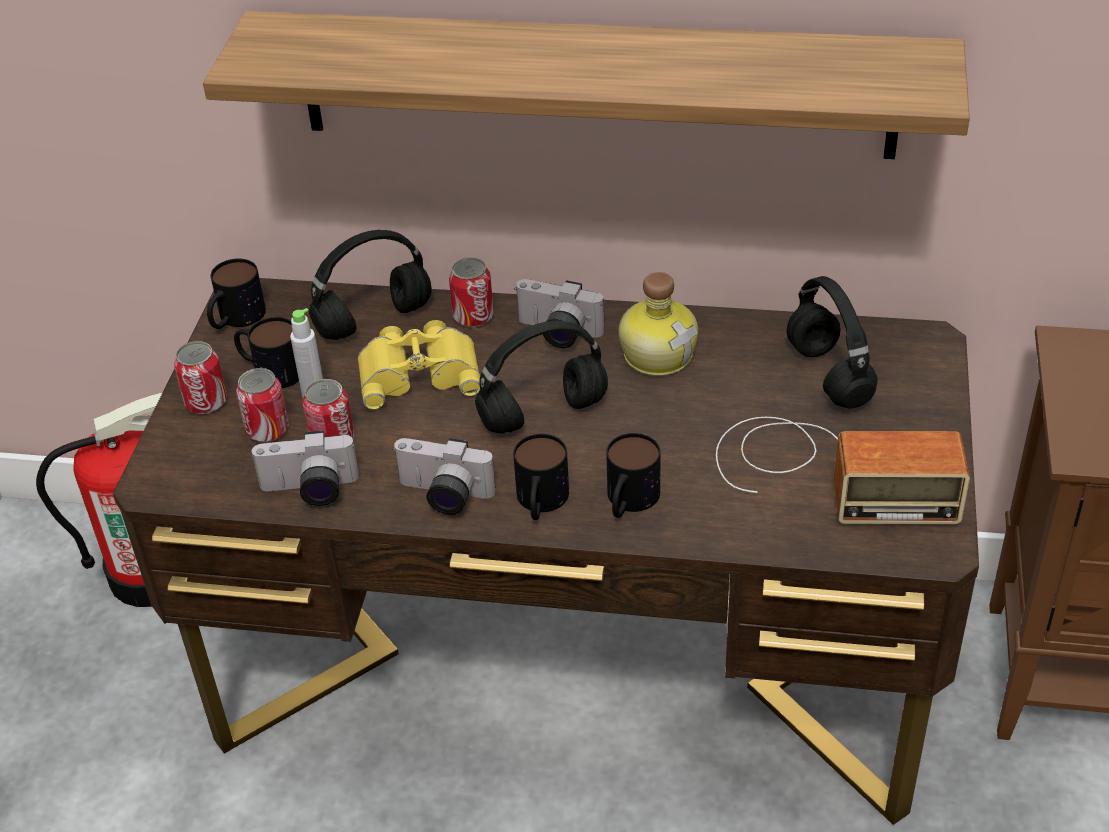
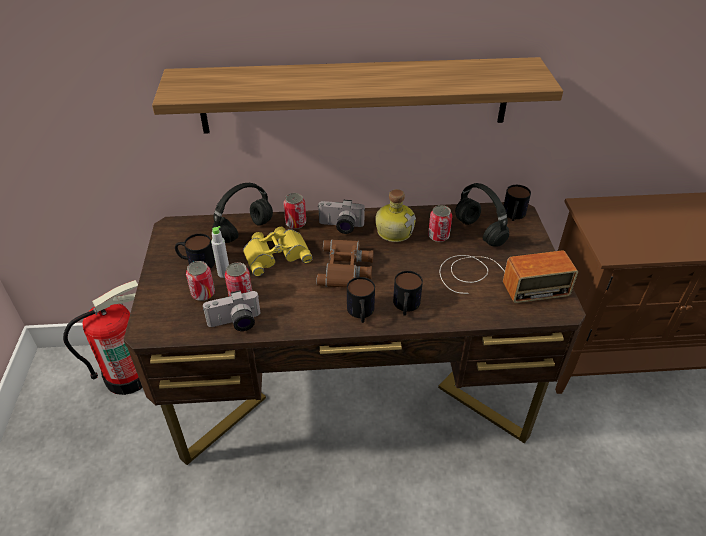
camera: 15 degrees left, 0 degrees up
can [174,341,227,414] -> can moved to [428,205,452,242]
mug [207,259,266,329] -> mug moved to [503,185,531,221]
camera [392,438,496,515] -> none
black headphones [475,321,608,434] -> brown binoculars [316,239,374,288]

